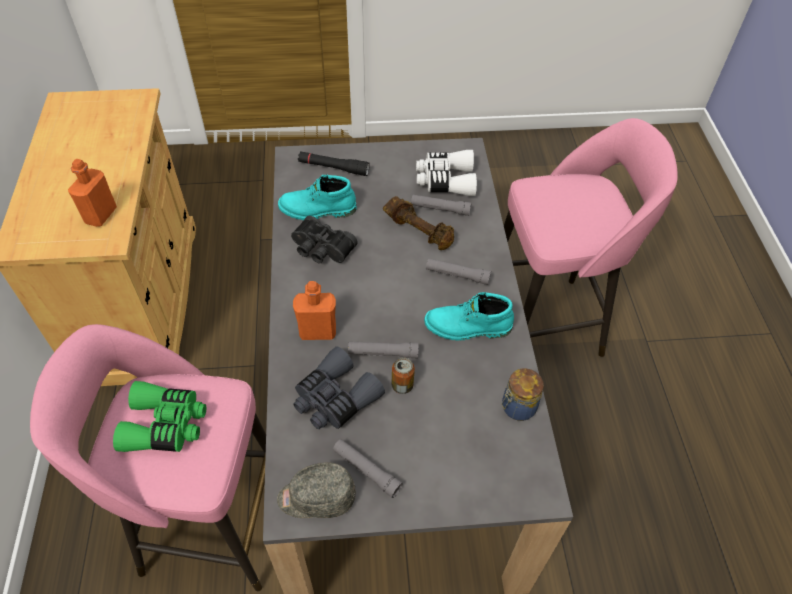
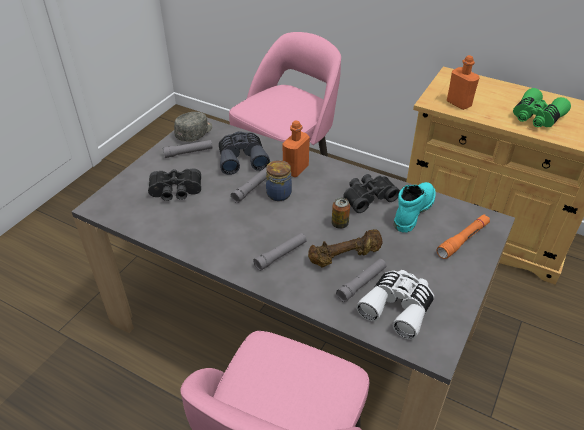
camera: 125 degrees right, 10 degrees down
green binoculars [113,381,206,452] -> green binoculars moved to [513,88,571,127]
black flashlight [298,151,370,176] -> orange flashlight [437,214,490,259]
can [391,357,415,394] -> can moved to [332,197,350,229]
turquoise boot [424,292,514,341] -> none
jar [501,368,544,421] -> jar moved to [266,160,292,201]
none -> black binoculars [148,168,201,201]

